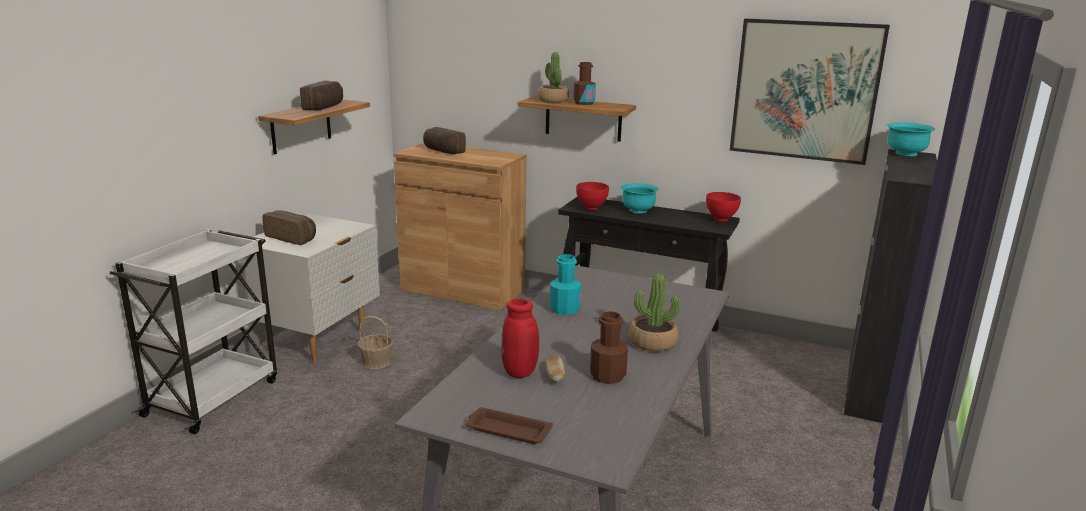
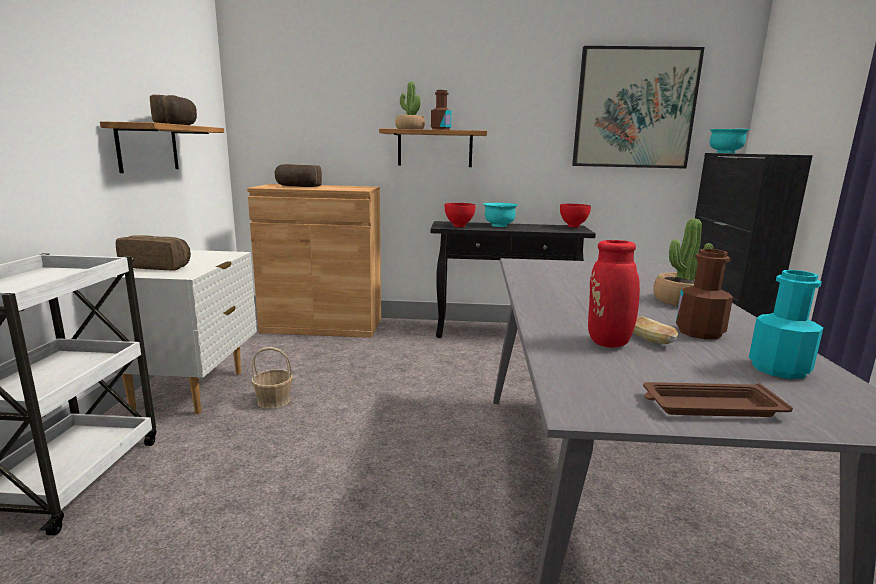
camera: 20 degrees left, 5 degrees down
turquoise bottle [550,254,581,315] -> turquoise bottle moved to [749,270,823,379]

